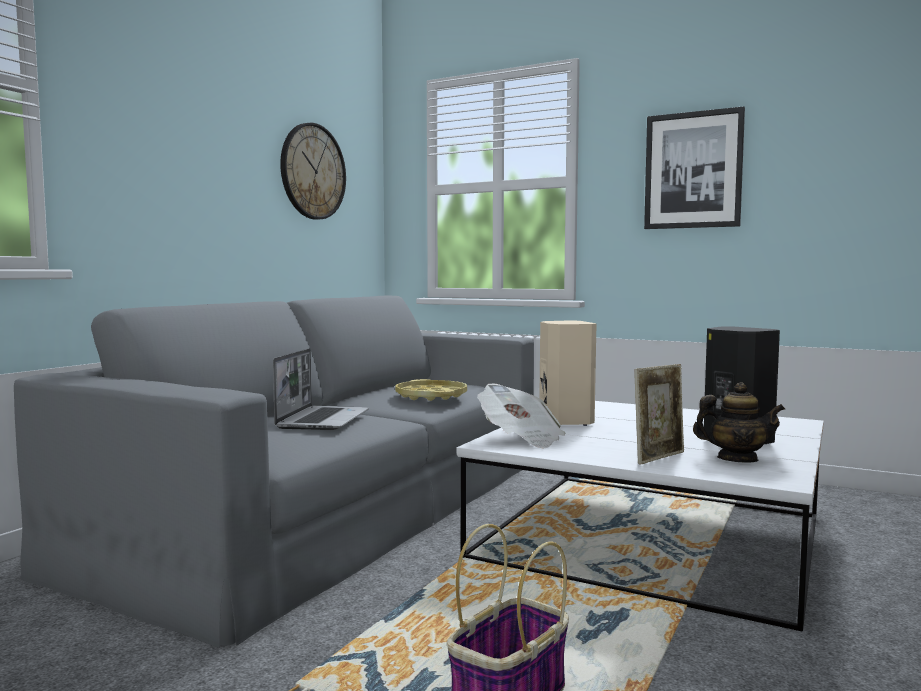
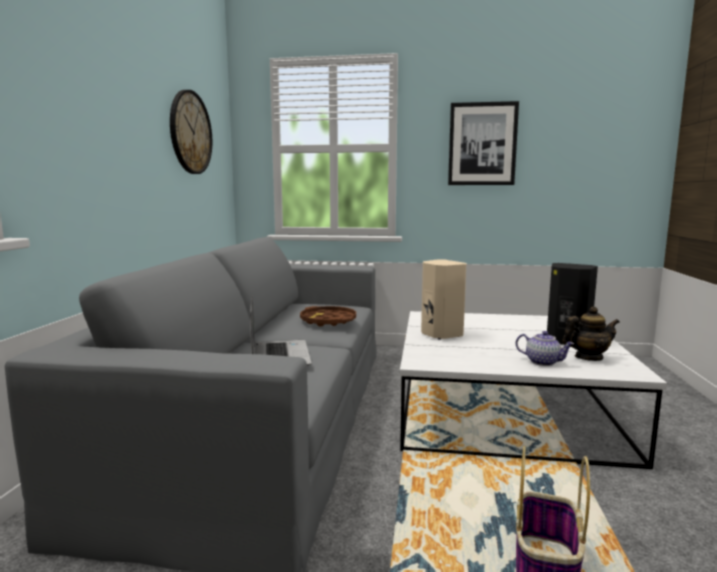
camera: 20 degrees left, 5 degrees up
yellow tray [395,379,467,401] -> brown tray [300,306,356,327]
newspaper [477,383,566,449] -> none
picture frame [634,364,684,465] -> teapot [516,331,574,366]

